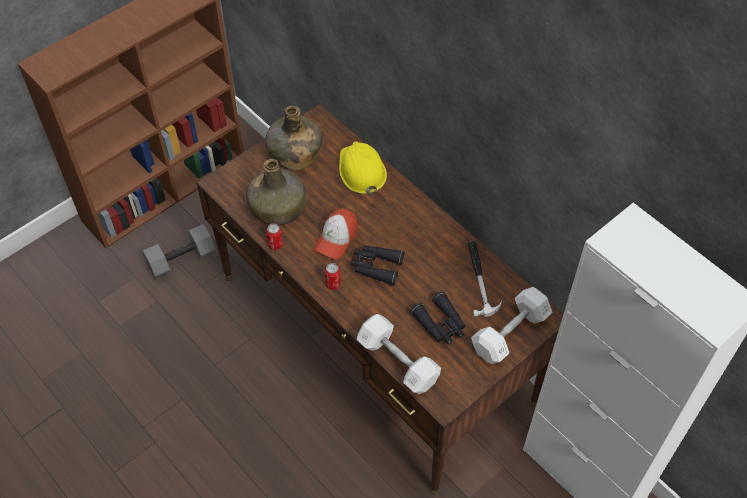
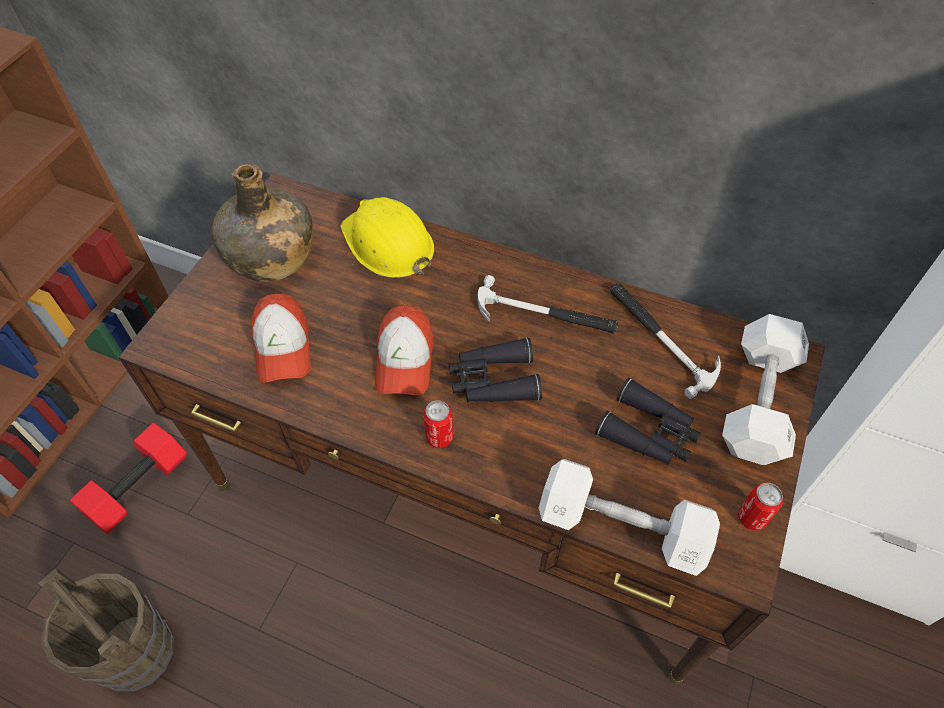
camera: 25 degrees left, 0 degrees up
grey dumbbell [143,224,215,279] -> red dumbbell [70,423,187,534]
green bottle [246,159,306,225] -> cap [252,294,311,383]
can [266,223,283,250] -> can moved to [738,483,783,531]
none -> brown bucket [38,568,174,692]
none -> hammer [478,275,619,334]

